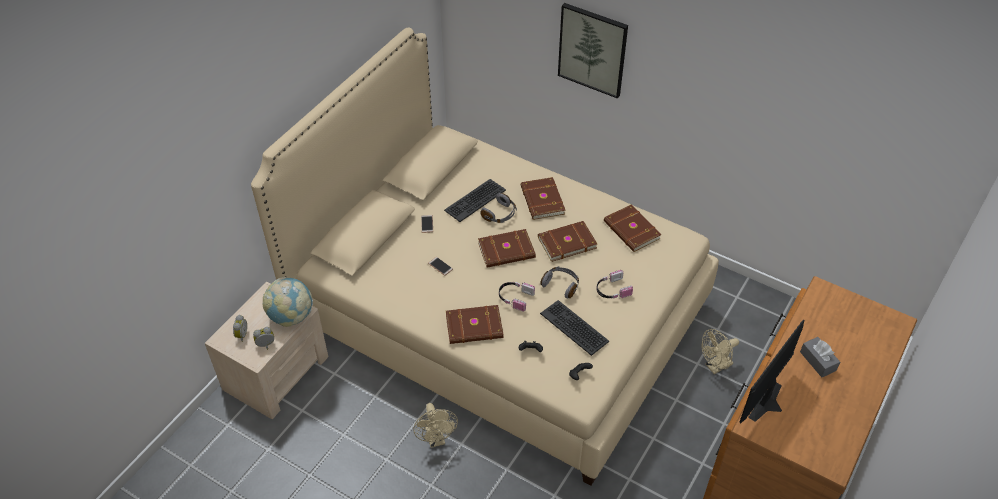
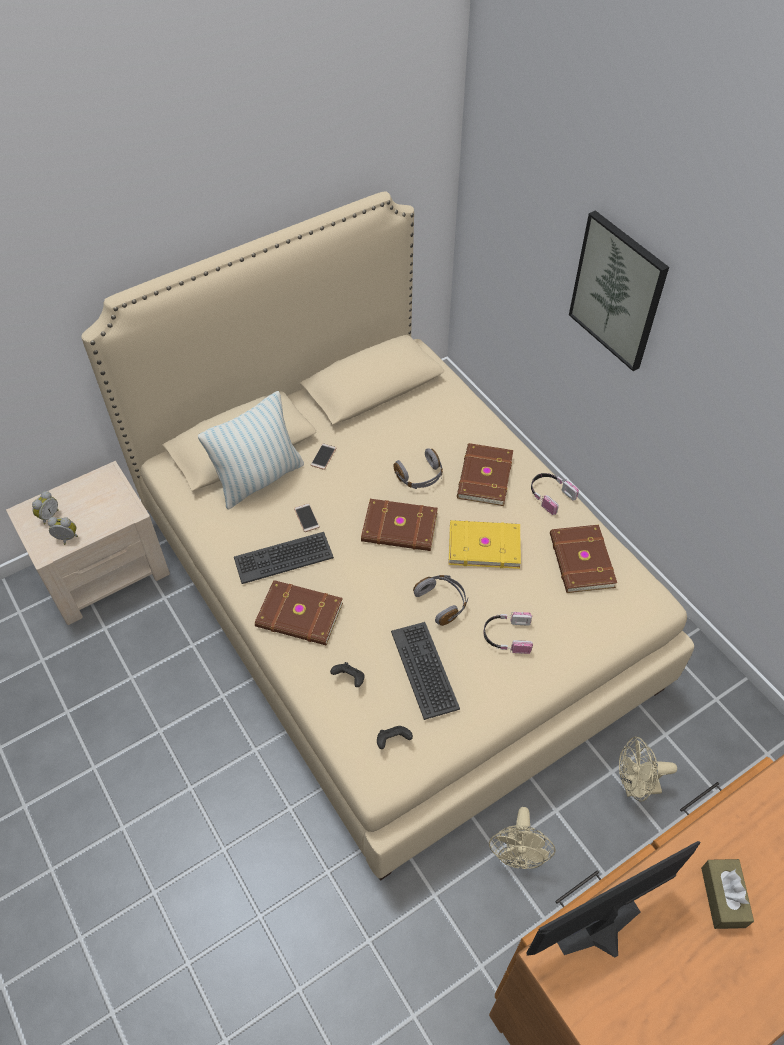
camera: 25 degrees right, 5 degrees up
globe [263,277,313,327] -> none
beige fan [413,403,458,448] -> beige fan moved to [489,807,556,869]
keyboard [444,179,506,222] -> keyboard moved to [234,532,334,584]
headphones [499,282,535,312] -> headphones moved to [531,473,579,515]
brown book [538,221,597,262] -> yellow book [448,520,521,569]
grey tissue box [800,337,840,377] -> brown tissue box [701,859,754,929]
none -> pillow [198,391,304,510]

